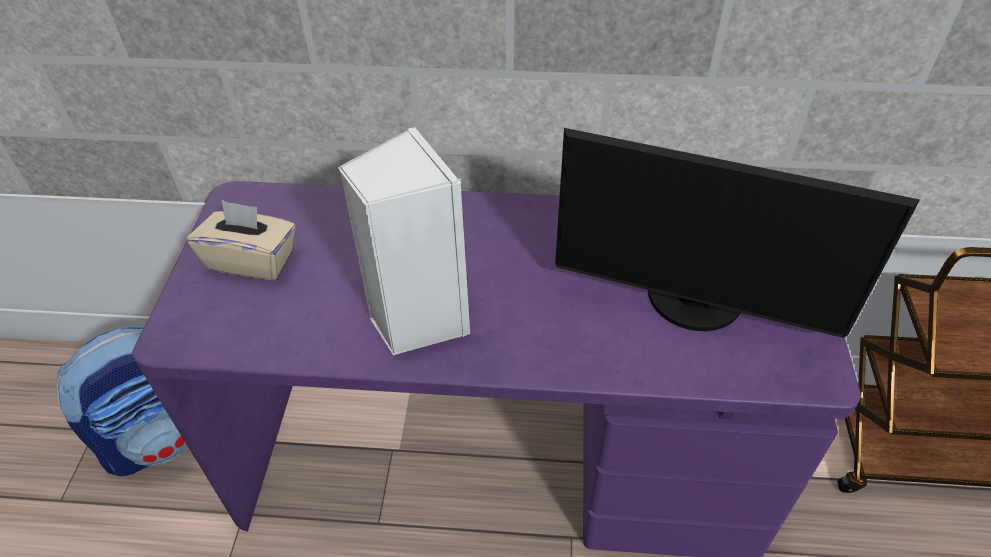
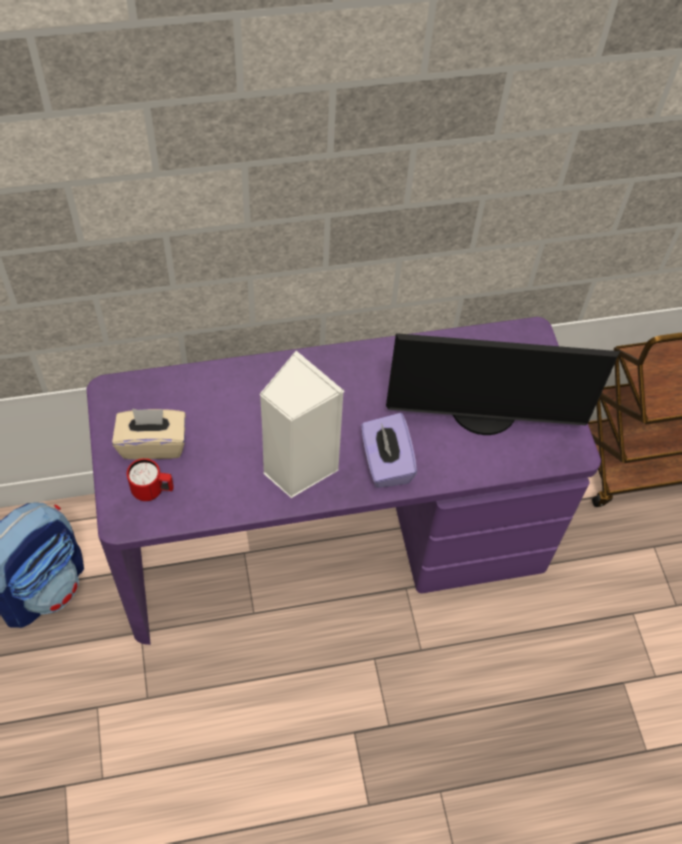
camera: 20 degrees left, 10 degrees up
none -> red mug [127,458,174,501]
none -> purple tissue box [361,413,417,488]

